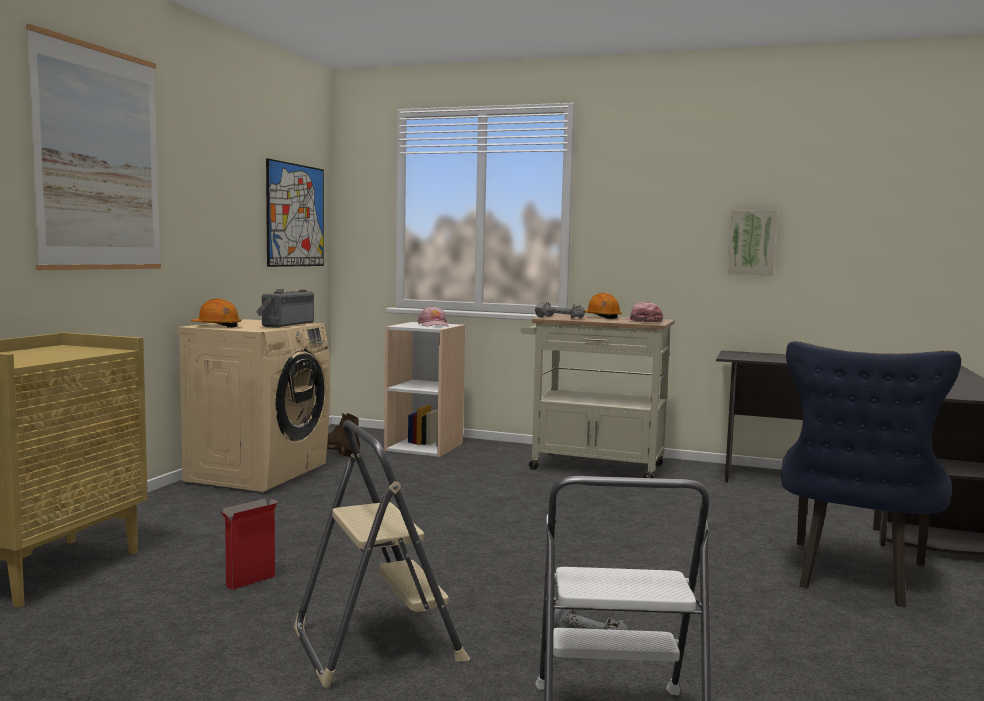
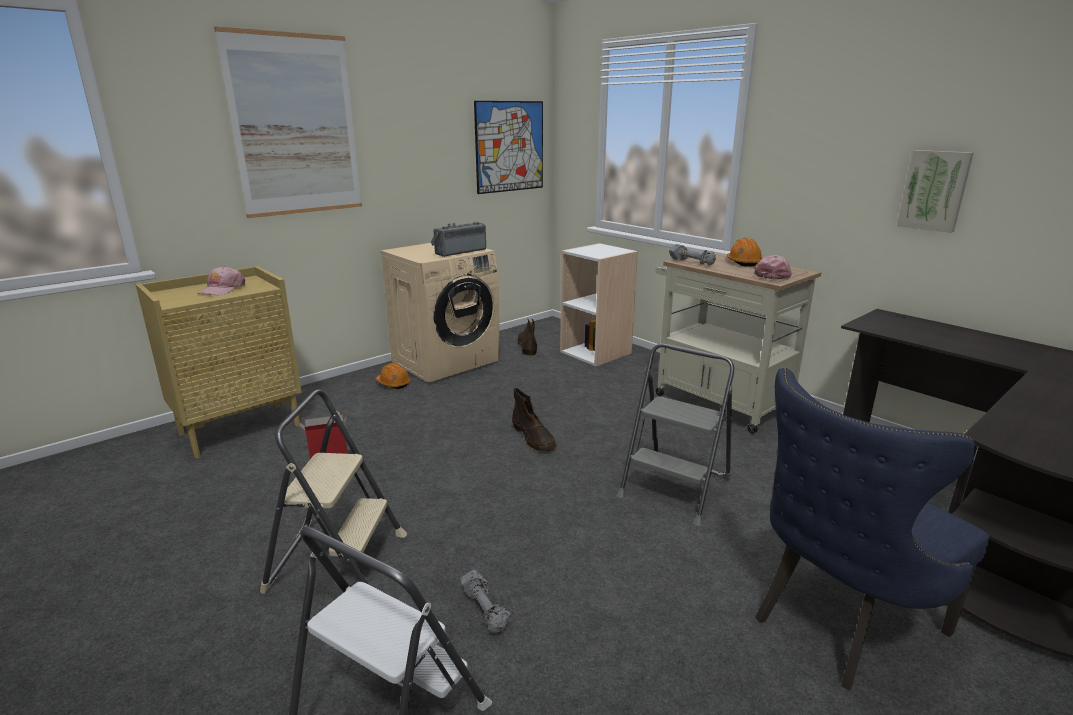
camera: 30 degrees right, 15 degrees up
orange hard hat [191,299,242,328] -> orange hard hat moved to [376,363,411,389]
pink cap [417,306,449,327] -> pink cap moved to [198,266,245,295]
none -> brown boot [512,388,556,451]
none -> grey step ladder [616,344,734,526]

